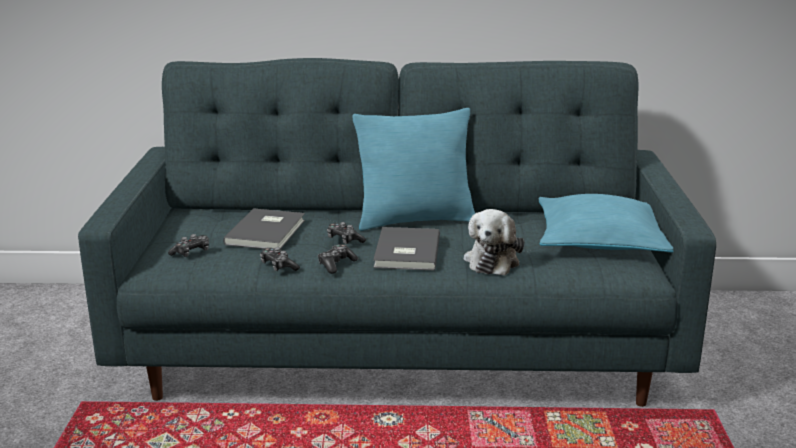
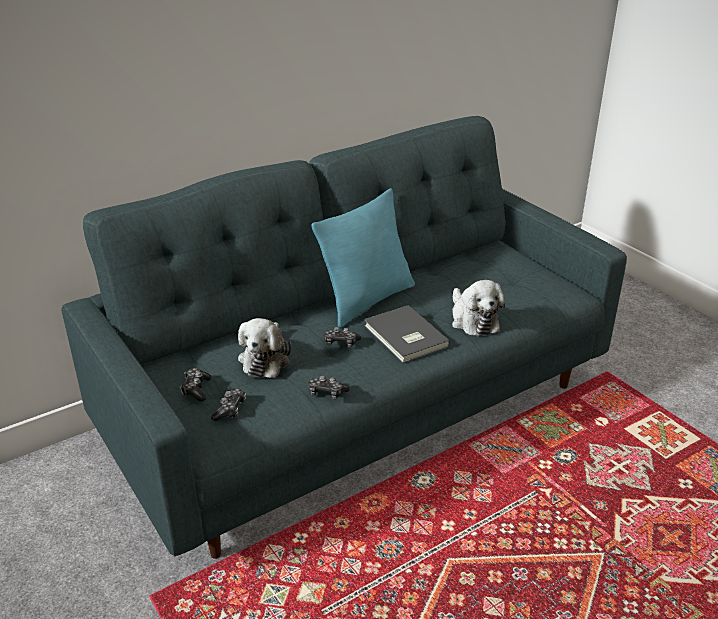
camera: 35 degrees left, 10 degrees up
grey book [223,208,305,249] -> plush toy [238,318,292,378]
game controller [318,244,358,274] -> game controller moved to [180,368,212,402]
turquoise pillow [539,194,673,253] -> none

